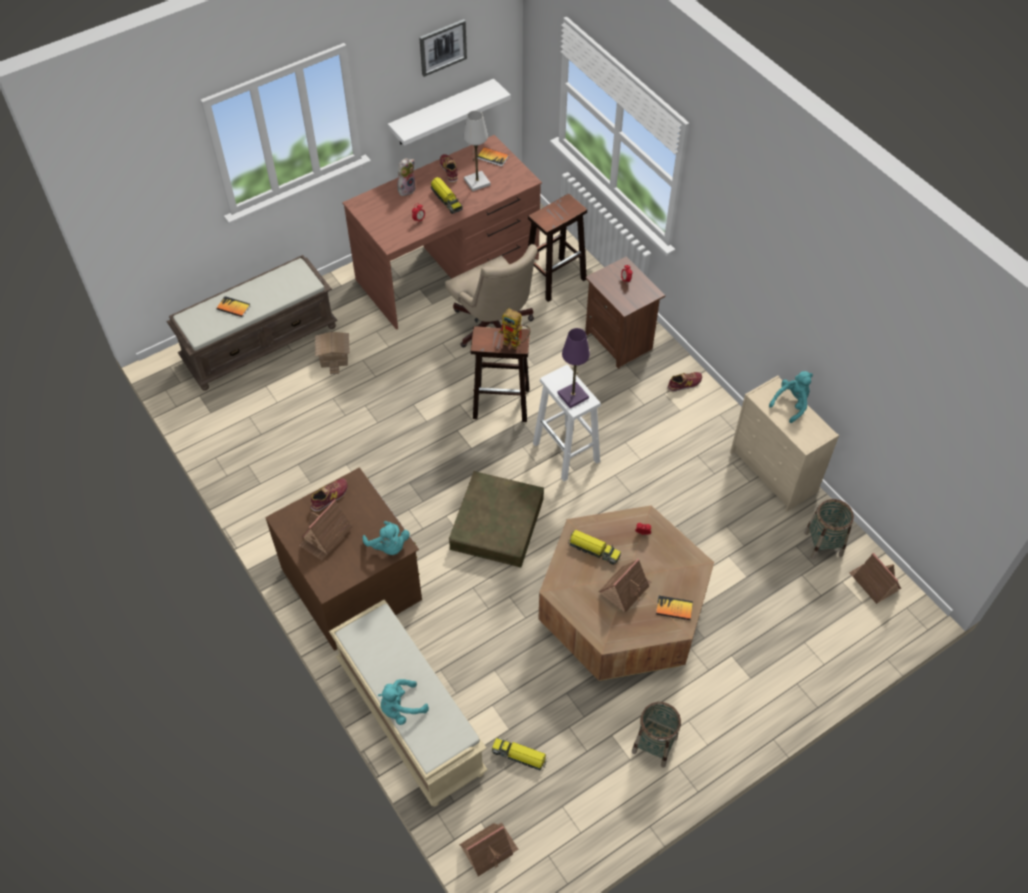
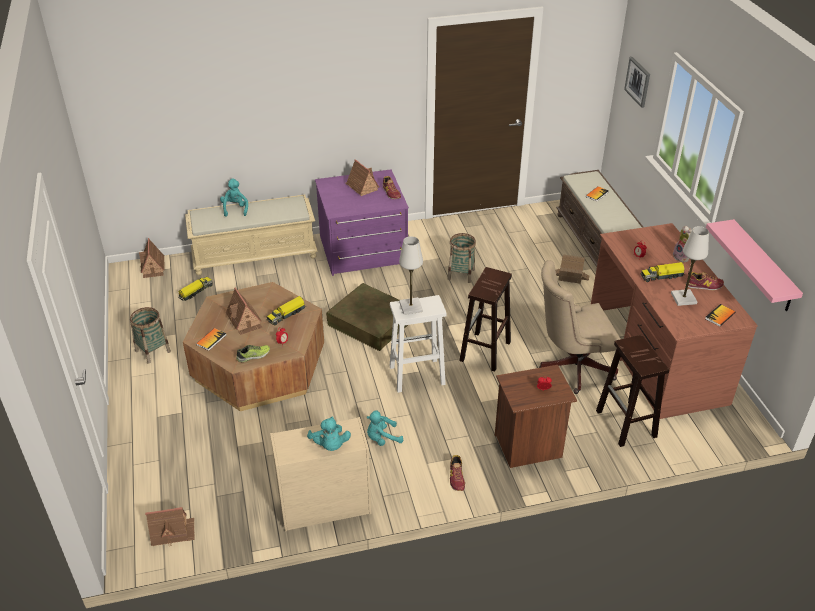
camera: 110 degrees right, 15 degrees down
brown dresser [265,468,422,651] -> purple dresser [315,169,409,276]
turquoise plush toy [363,521,410,555] -> turquoise plush toy moved to [367,410,403,446]
white shelf [388,79,511,146] -> pink shelf [706,219,803,311]
picture [419,19,467,77] -> picture moved to [624,57,650,108]
toy robot [499,308,531,349] -> none
purple table lamp [558,328,590,408] -> white table lamp [399,236,423,315]
basket [804,499,854,559] -> basket moved to [447,233,476,283]
none -> shoe [236,345,270,362]

